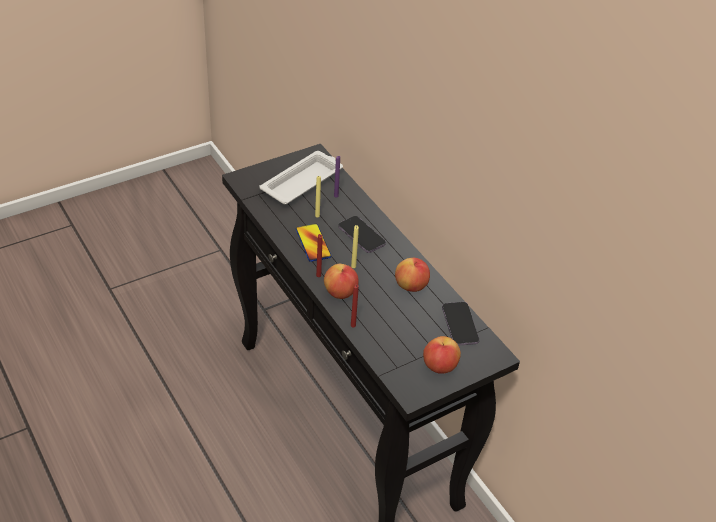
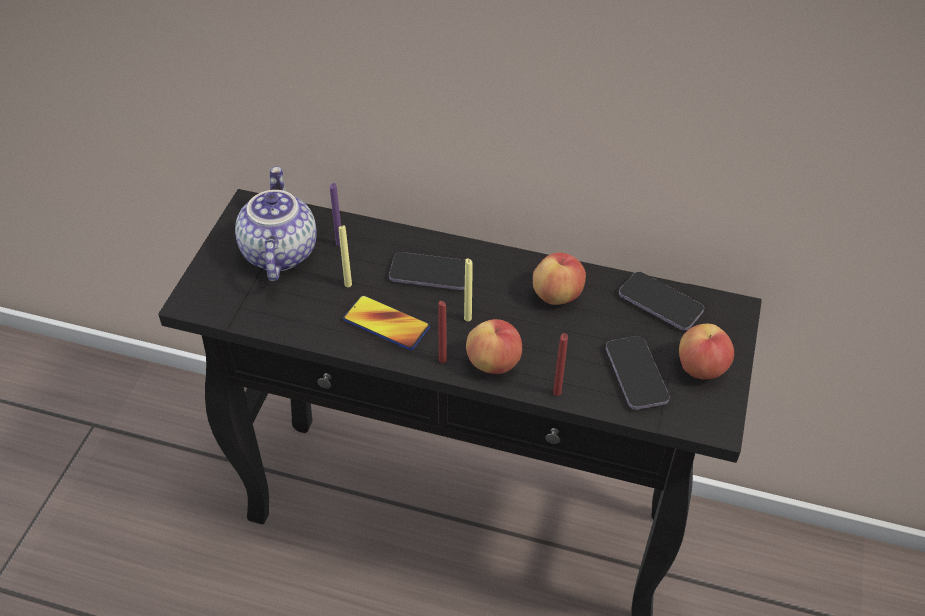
camera: 40 degrees left, 5 degrees up
white tray [260,151,343,204] -> teapot [235,167,317,281]
none -> phone [606,336,670,410]

